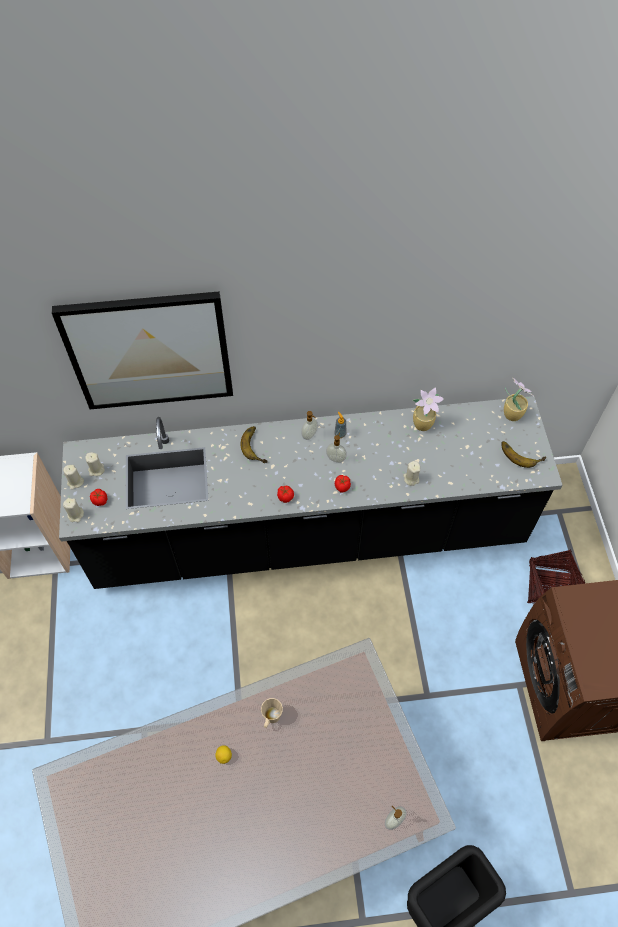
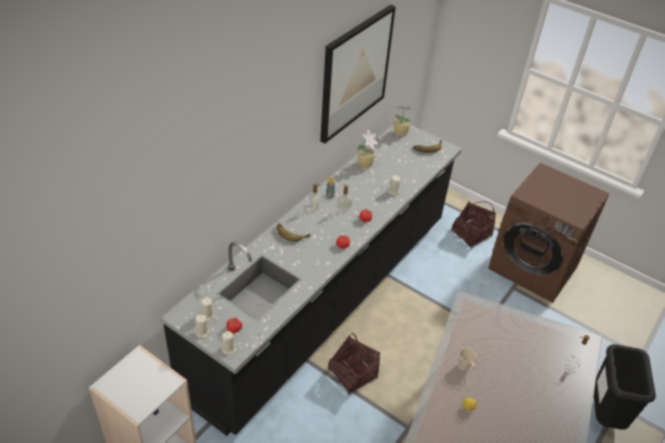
camera: 50 degrees left, 15 degrees down
picture [51,291,233,409] -> picture moved to [320,5,396,144]
none -> basket [328,333,380,395]

